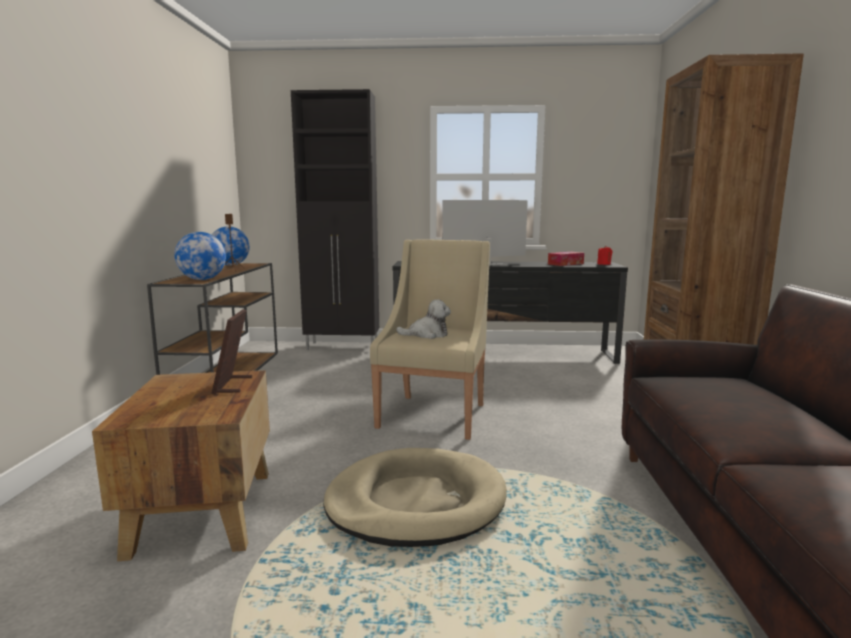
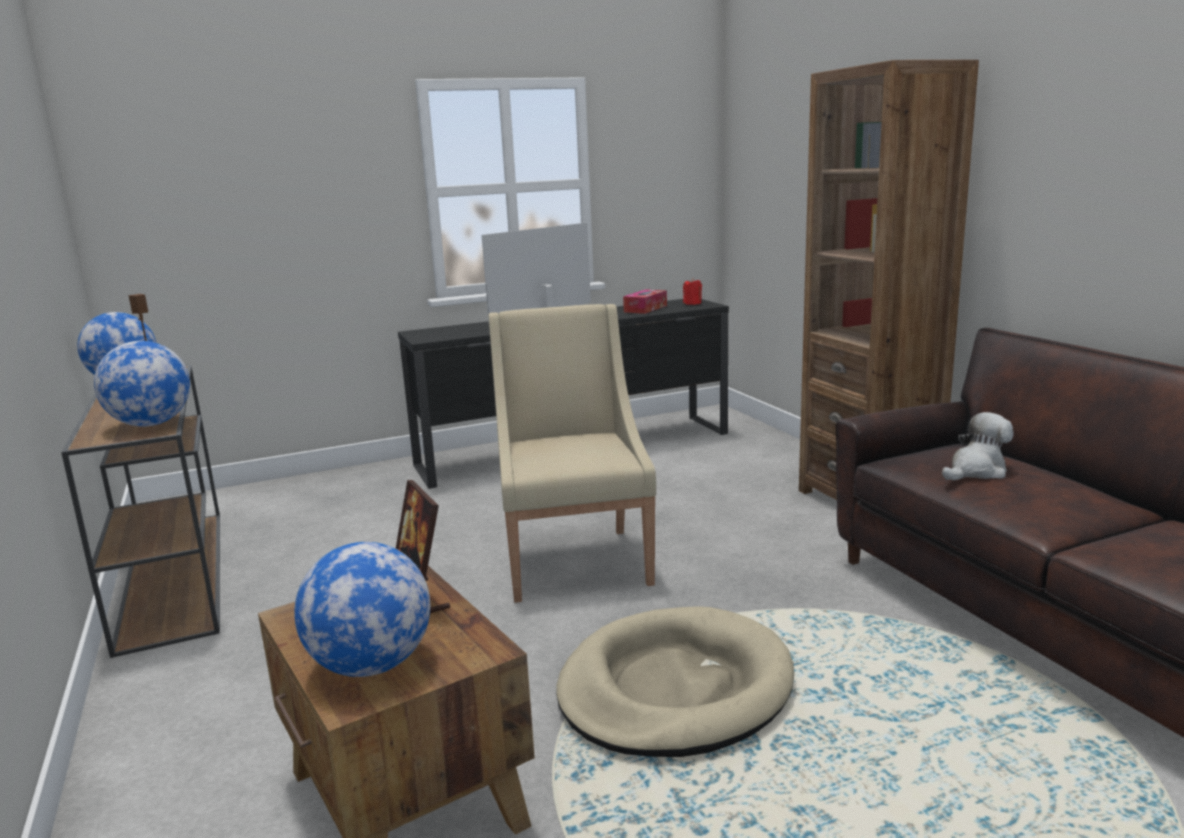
camera: 25 degrees left, 5 degrees up
black cabinet [291,89,379,350] -> none
plush toy [396,299,451,339] -> plush toy moved to [942,412,1013,480]
none -> globe [294,542,430,677]

